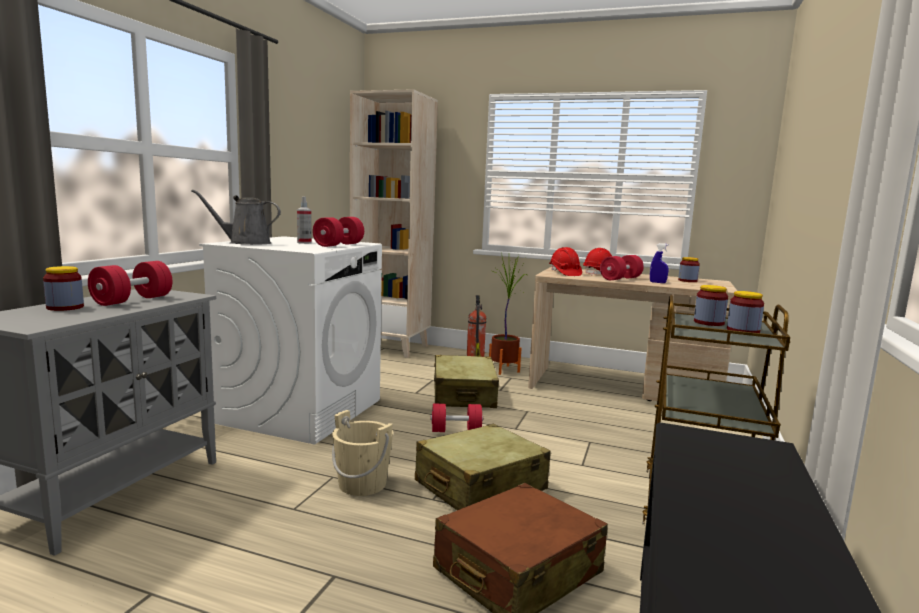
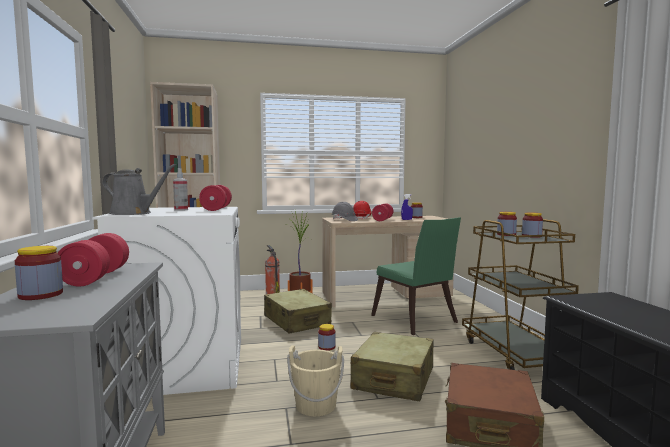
camera: 30 degrees left, 5 degrees down
grey watering can [191,189,281,245] -> grey watering can turned 135 degrees counterclockwise [102,164,176,215]
red dumbbell [430,404,483,432] -> jar [318,324,335,351]
red hard hat [549,247,582,276] -> grey hard hat [332,202,358,221]
none -> green chair [371,217,461,335]

